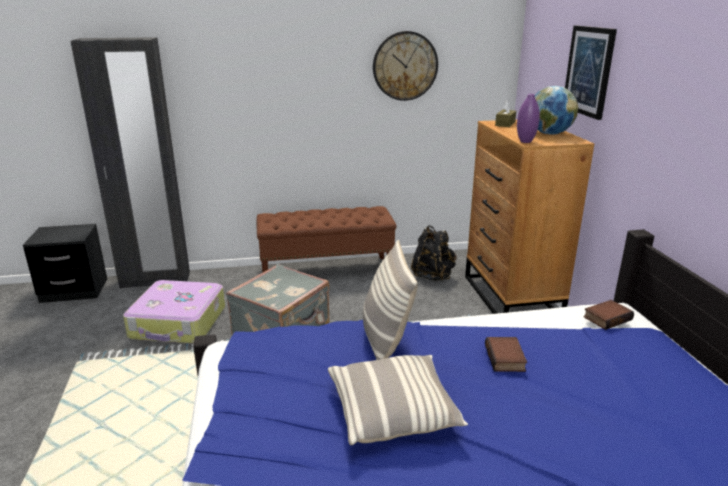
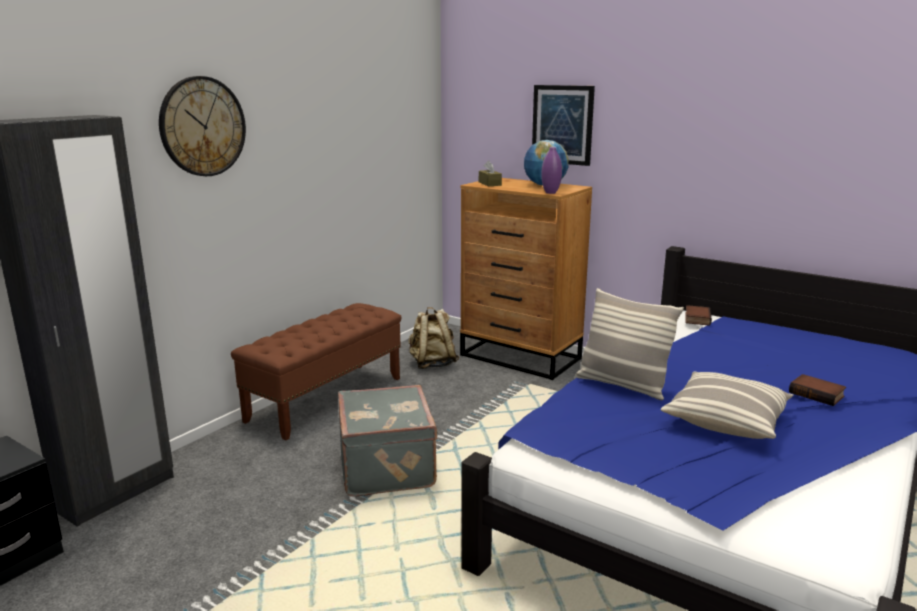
camera: 45 degrees left, 5 degrees down
suitcase [123,280,225,344] -> none
wall clock [373,31,438,101] -> wall clock moved to [159,76,246,176]
black backpack [411,225,457,281] -> beige backpack [409,307,459,369]
book [485,337,527,372] -> book moved to [789,374,846,406]

